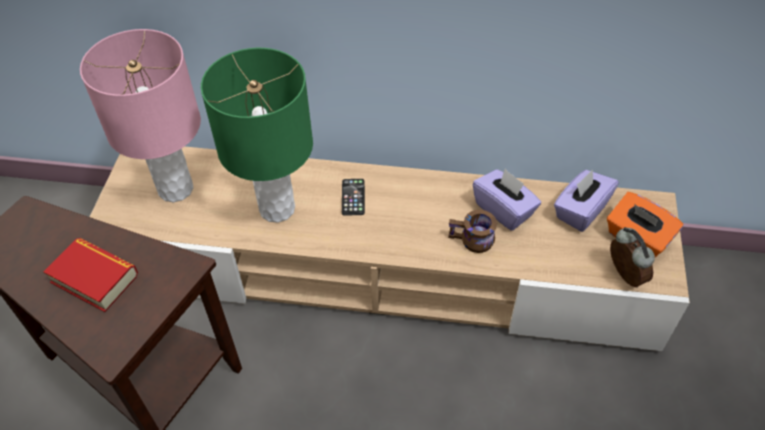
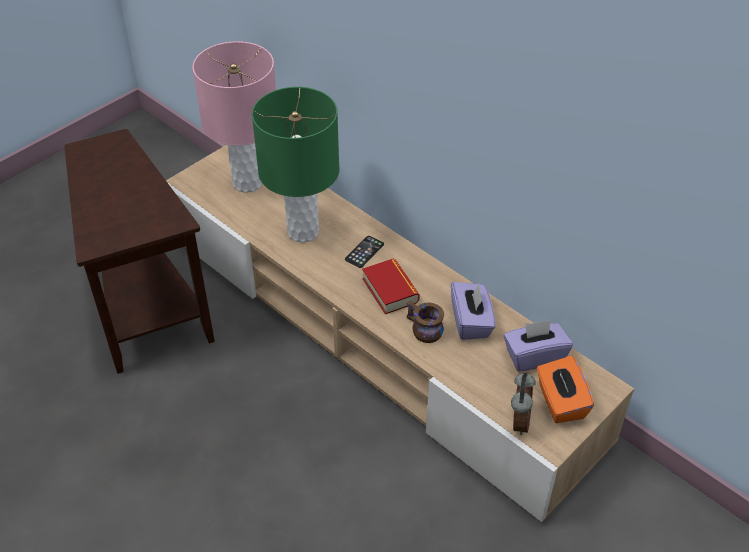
camera: 35 degrees right, 5 degrees down
book [44,238,138,312] -> book moved to [362,259,420,314]

